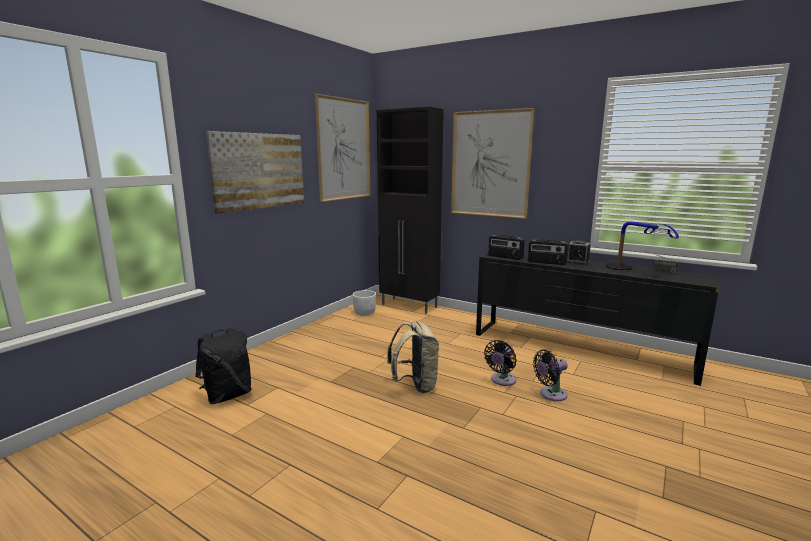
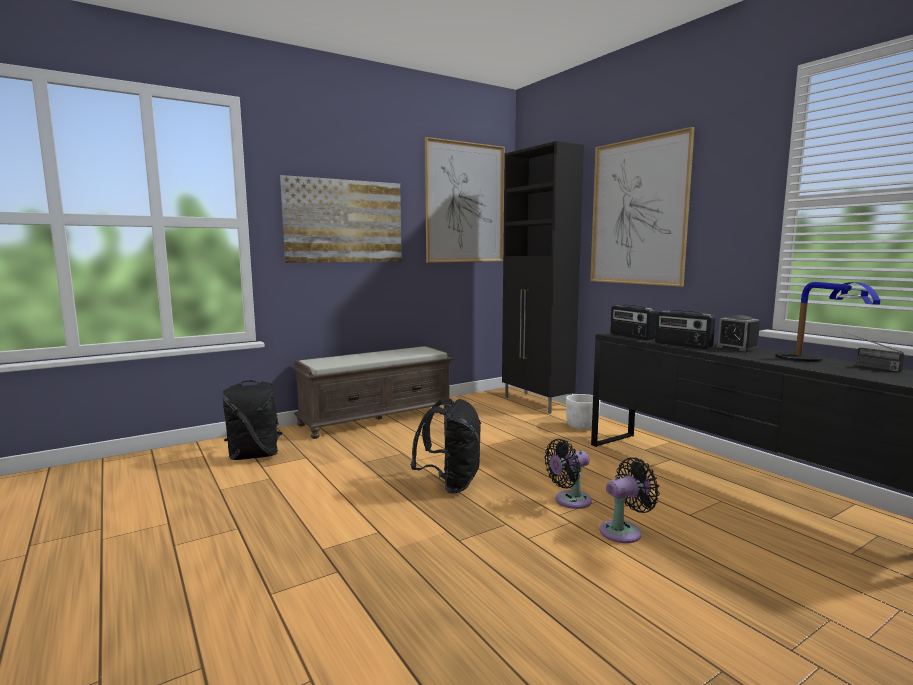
camera: 25 degrees right, 5 degrees down
white planter [353,290,376,315] -> white planter moved to [566,394,601,430]
beige backpack [387,321,439,393] -> black backpack [411,398,482,493]
black fan [533,350,568,401] -> black fan turned 150 degrees clockwise [600,457,660,543]
none -> brown bench [291,346,454,439]

